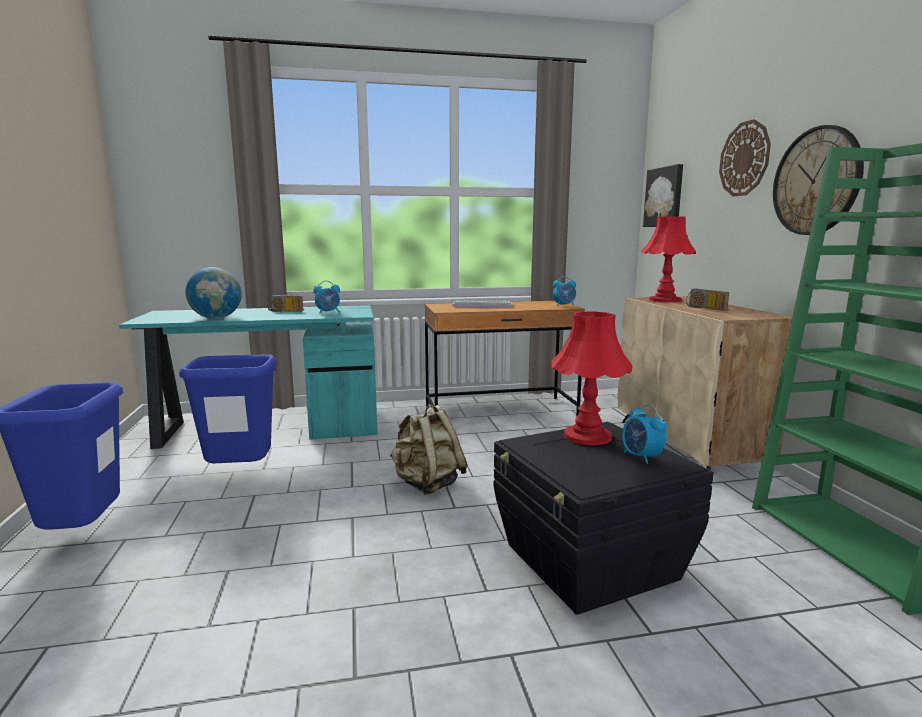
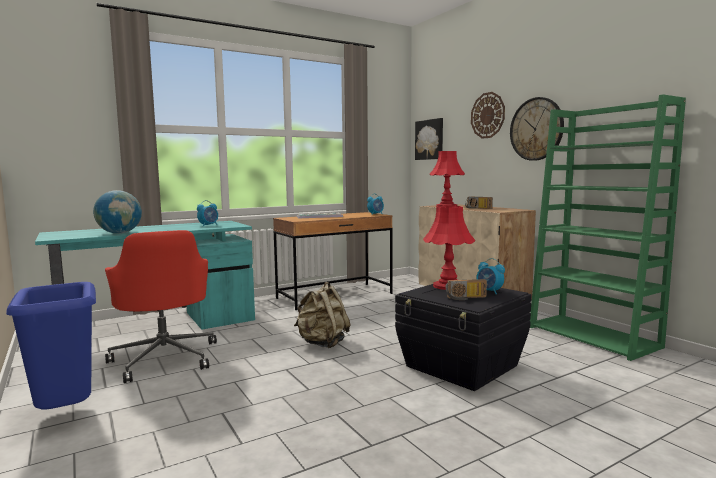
camera: 20 degrees left, 5 degrees down
blue trash can [179,354,277,463] -> red office chair [105,230,217,383]
radio [267,295,303,312] -> radio moved to [446,279,487,300]

